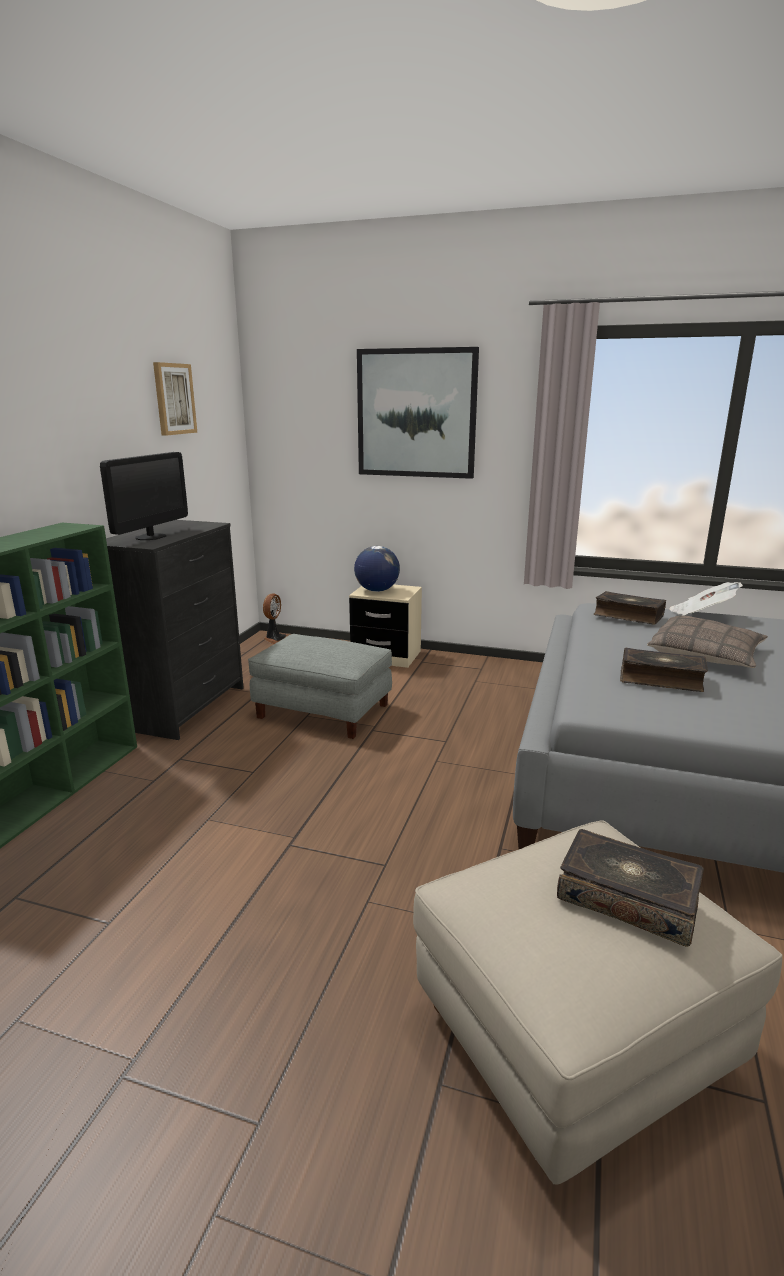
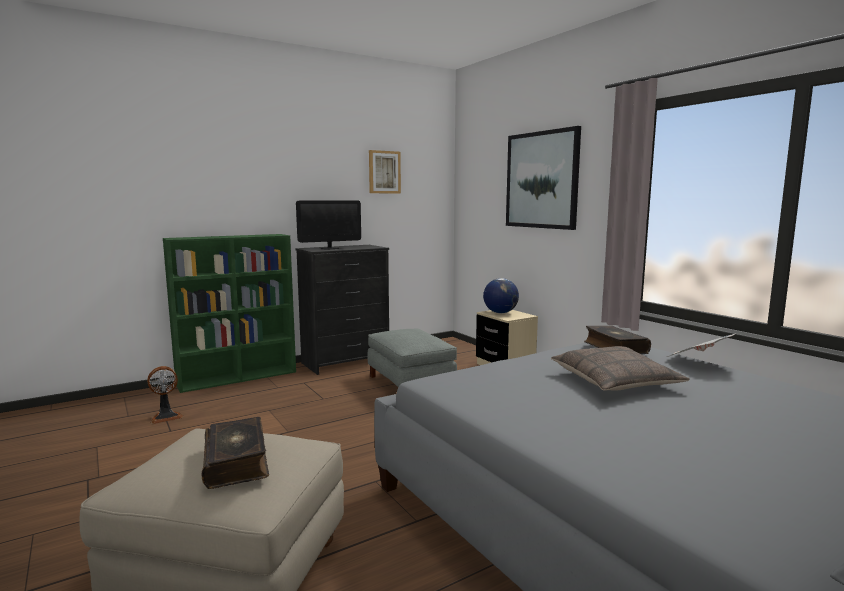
camera: 40 degrees right, 10 degrees down
fan [263,593,289,644] -> fan moved to [147,366,183,424]
book [620,648,708,692] -> none

